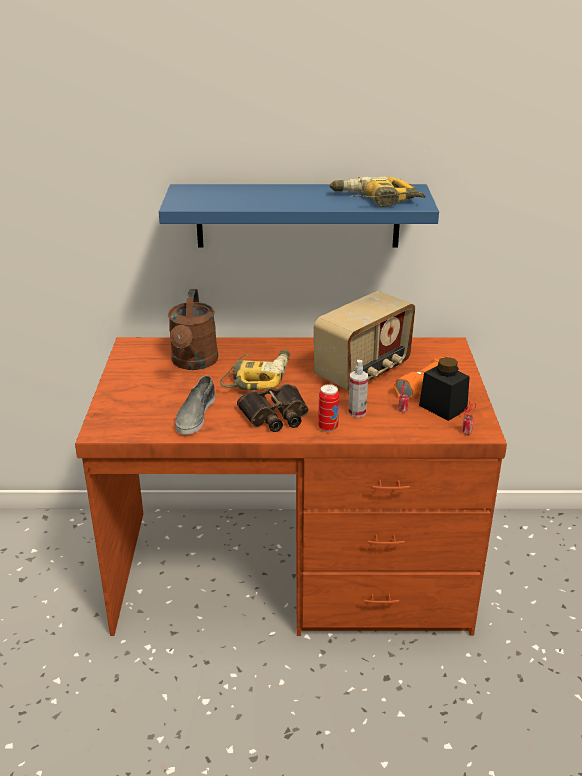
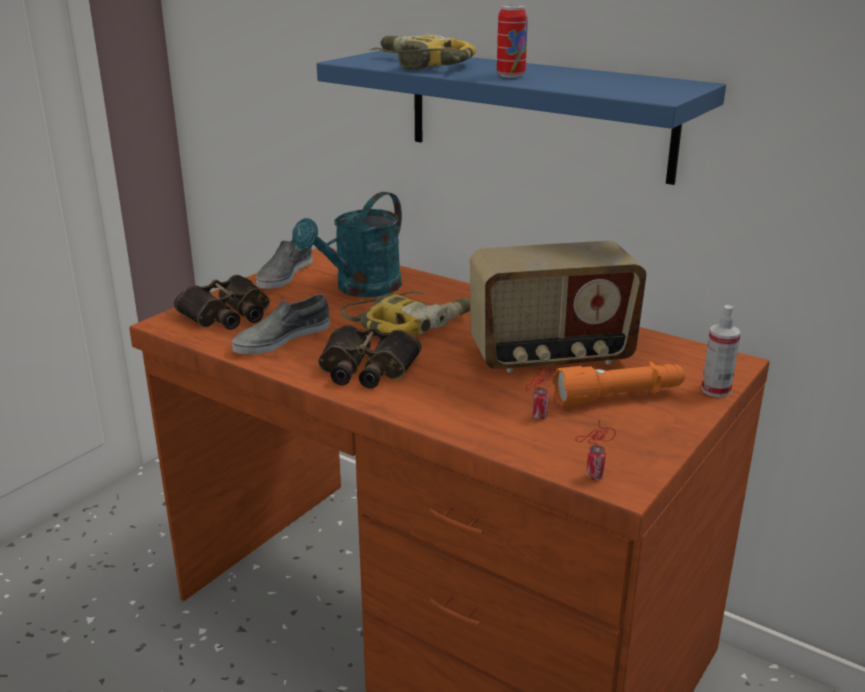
camera: 35 degrees right, 5 degrees down
brown watering can [168,289,218,370] -> turquoise watering can [292,192,402,297]
can [318,384,339,432] -> can moved to [497,5,528,78]
power drill [329,176,426,207] -> power drill moved to [369,34,476,70]
spray bottle [348,360,368,417] -> spray bottle moved to [701,305,741,397]
black jar [419,357,470,421] -> none
none -> binoculars [174,275,270,330]
none -> grey shoe [256,240,313,289]

